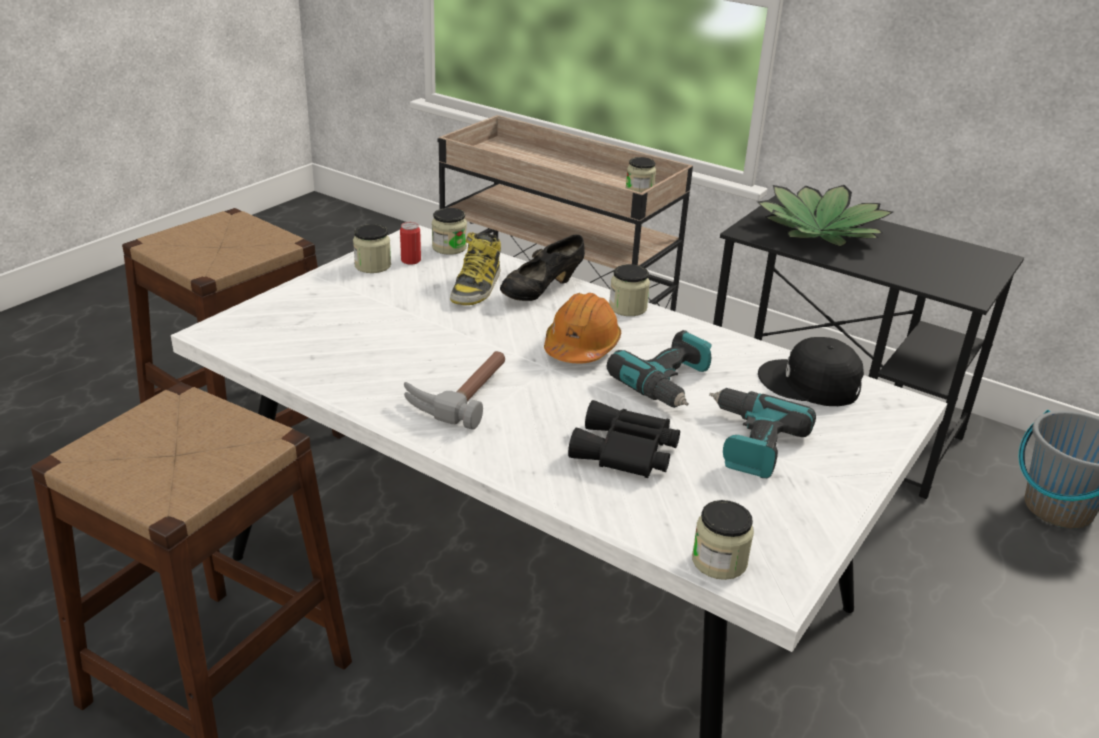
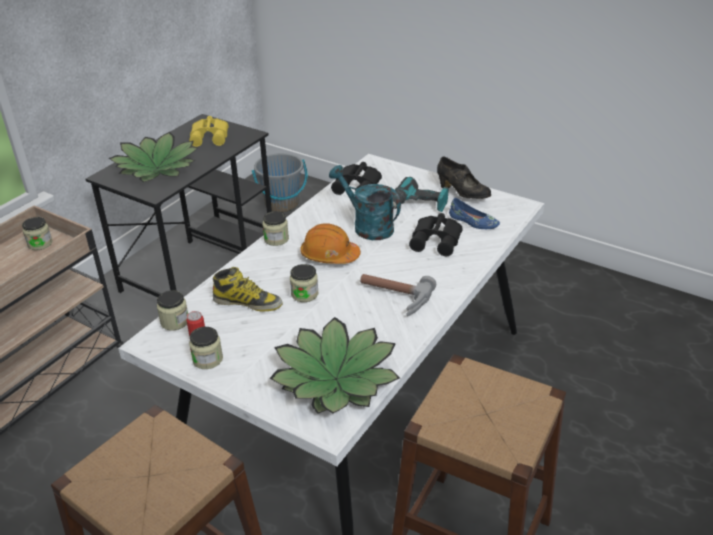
camera: 90 degrees left, 5 degrees up
black shoe [500,235,585,301] -> black shoe moved to [437,157,491,199]
power drill [607,330,712,408] -> turquoise watering can [329,165,401,240]
jar [692,500,754,580] -> jar moved to [290,264,318,302]
black cap [758,337,864,406] -> black binoculars [331,162,382,195]
none -> yellow binoculars [189,116,229,147]
none -> potted plant [269,317,400,414]
none -> blue shoe [449,198,500,229]

